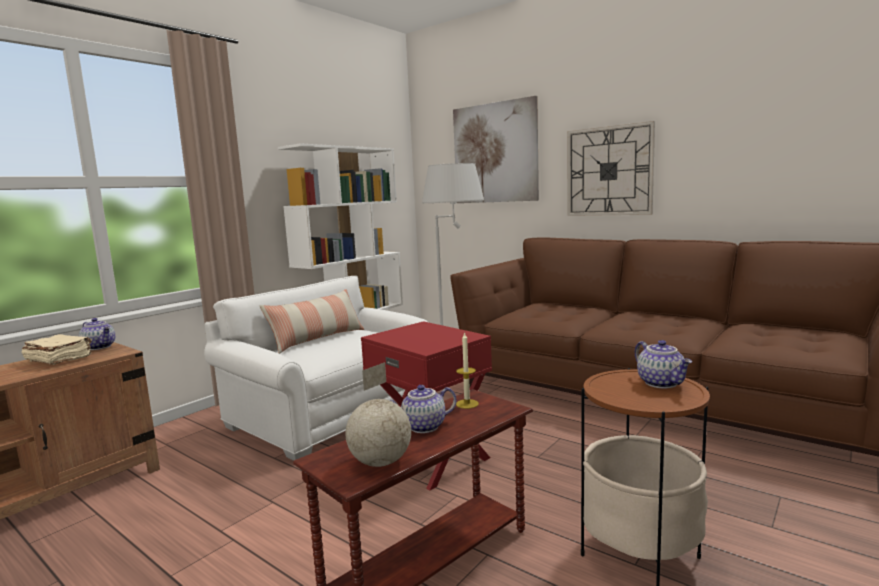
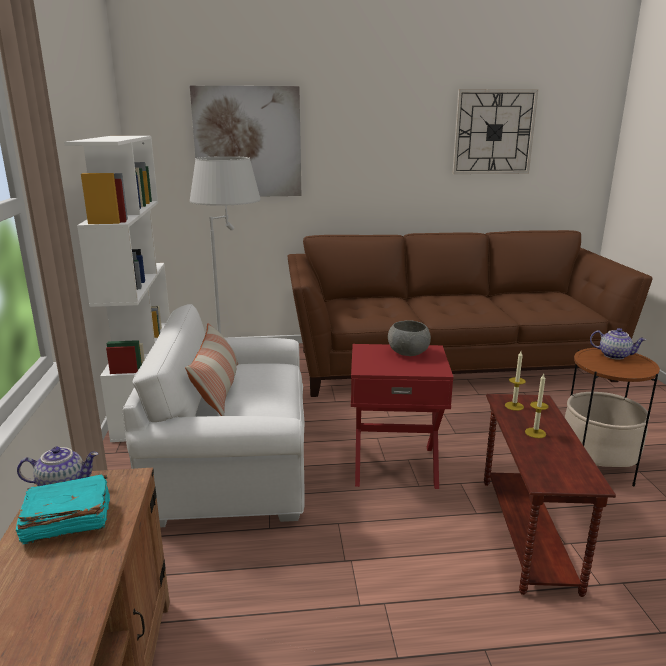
camera: 45 degrees left, 10 degrees up
beige book [22,334,92,365] -> turquoise book [16,474,110,544]
globe [346,362,411,467] -> none
teapot [390,385,457,433] -> candle [525,374,548,438]
wall clock [567,121,655,216] -> wall clock moved to [452,89,538,174]
none -> grey bowl [388,320,431,356]

